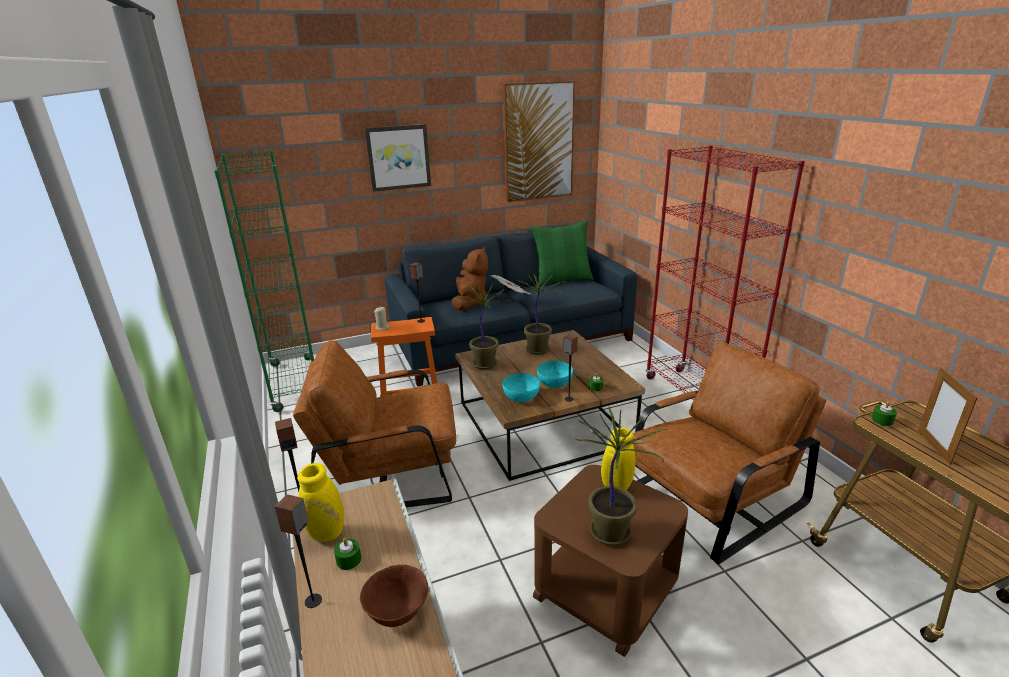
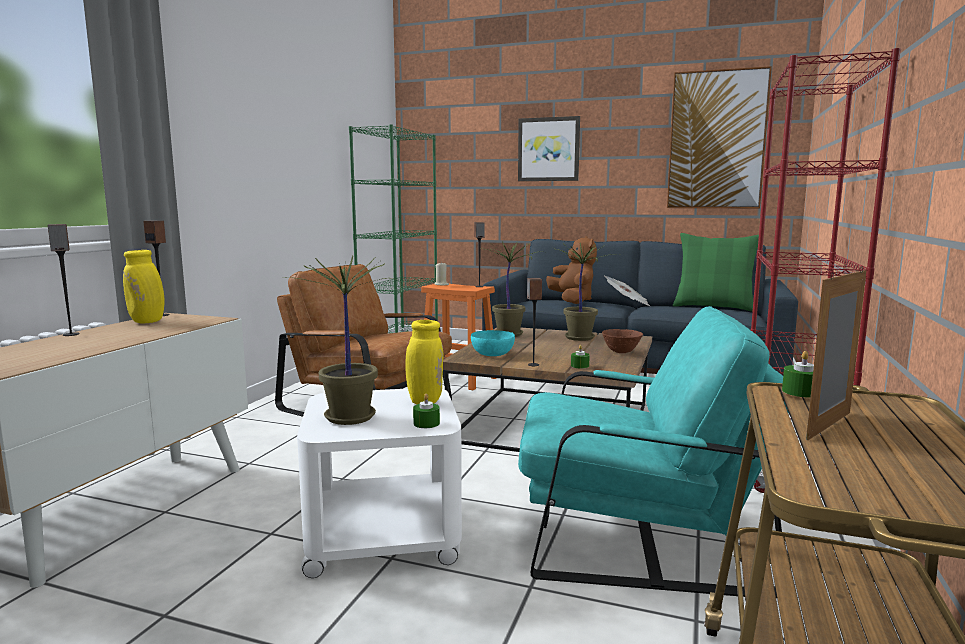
camera: 40 degrees right, 15 degrees down
green candle [334,538,362,570] -> green candle moved to [413,393,440,428]
brown bowl [360,564,428,627] -> brown bowl moved to [602,329,643,353]
brown plush toy [452,247,488,310] -> brown plush toy turned 60 degrees counterclockwise [546,236,597,304]
brown side table [533,465,688,657] -> white side table [297,388,462,578]
turquoise bowl [537,361,573,388] -> none
brown armchair [632,343,826,565] -> turquoise armchair [518,306,789,598]

